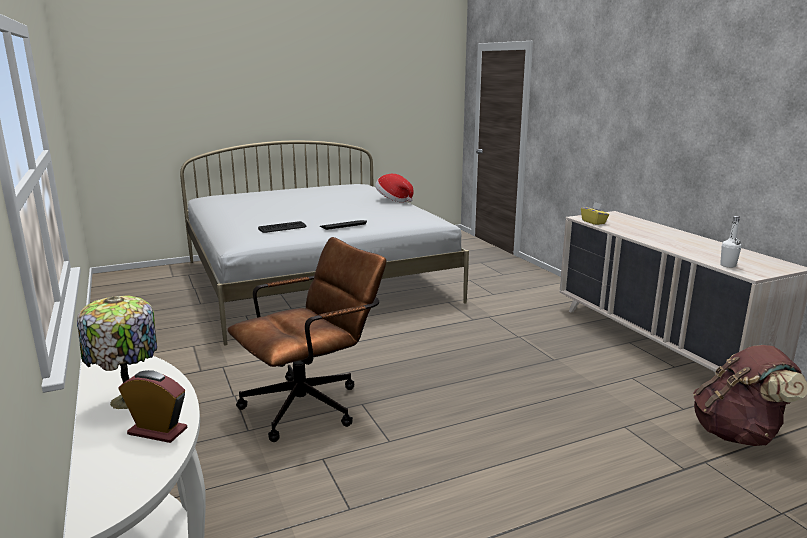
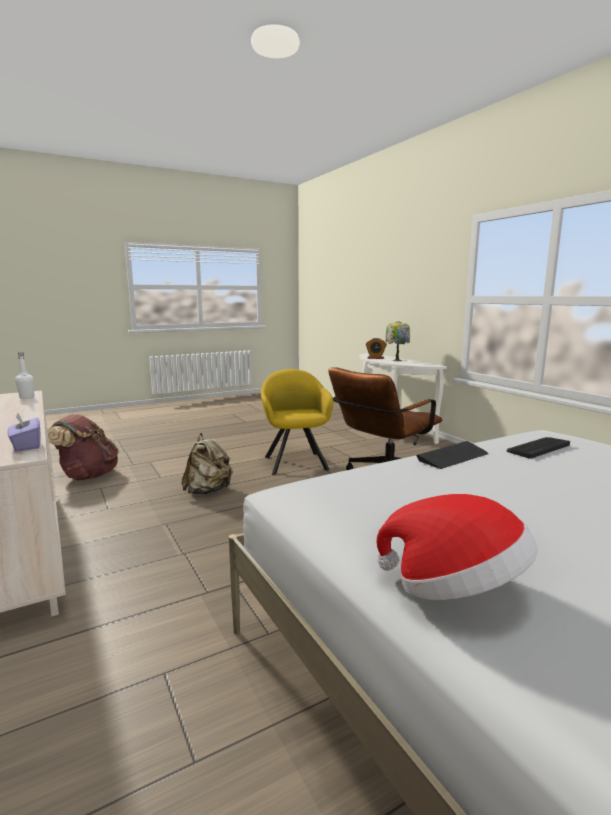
camera: 175 degrees right, 5 degrees down
yellow tissue box [581,202,609,225] -> purple tissue box [7,413,41,452]
none -> beige backpack [181,433,233,495]
none -> yellow armchair [261,369,333,475]

